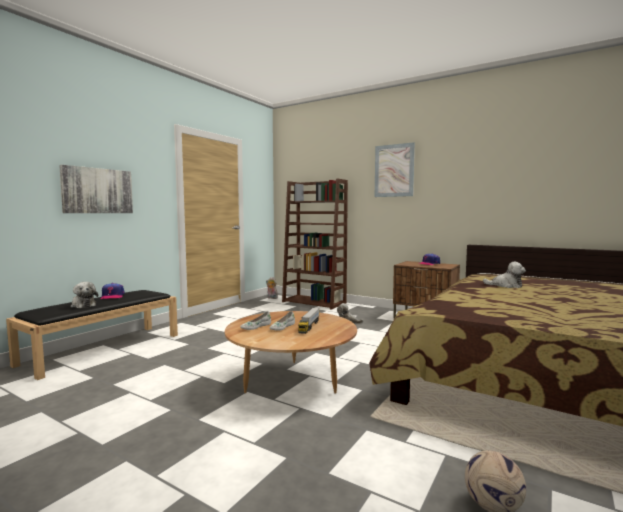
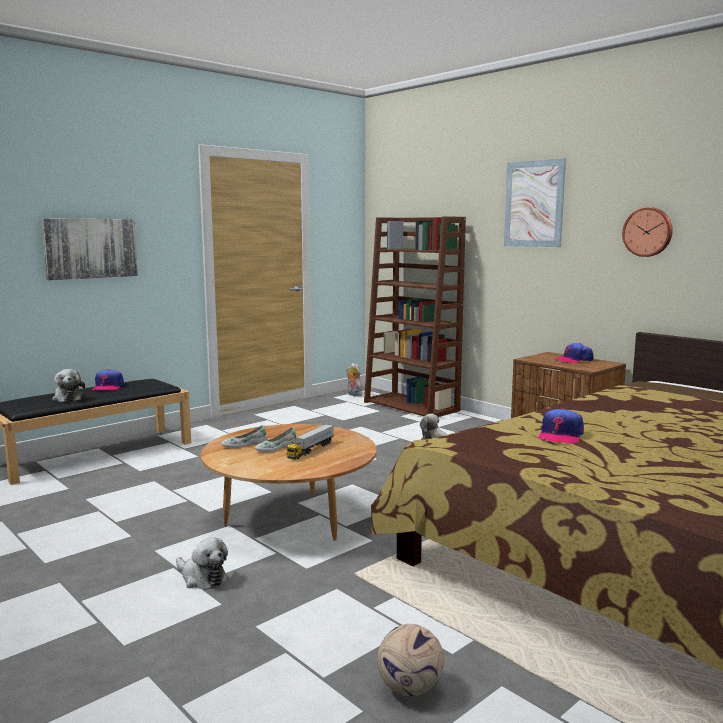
camera: 15 degrees right, 5 degrees up
plush toy [483,262,526,288] -> plush toy moved to [176,537,228,590]
none -> cap [538,408,584,444]
none -> wall clock [622,207,673,257]

